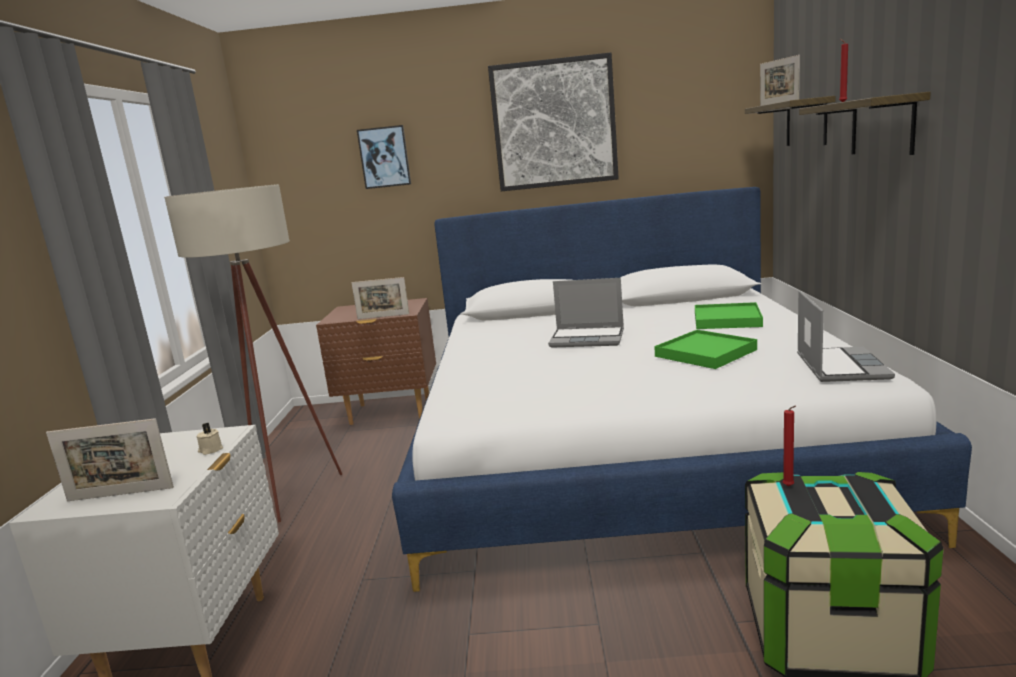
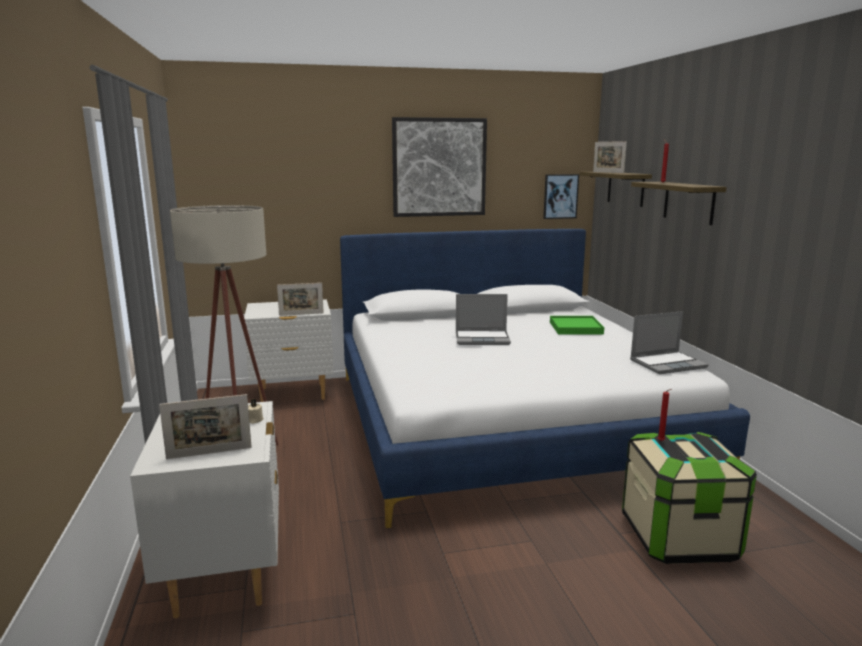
camera: 15 degrees left, 0 degrees up
brown nightstand [316,298,436,425] -> white nightstand [244,299,334,402]
picture [357,125,411,189] -> picture moved to [543,174,579,219]
green tray [654,330,757,369] -> none
laptop [797,291,895,382] -> laptop turned 75 degrees clockwise [630,311,709,374]

